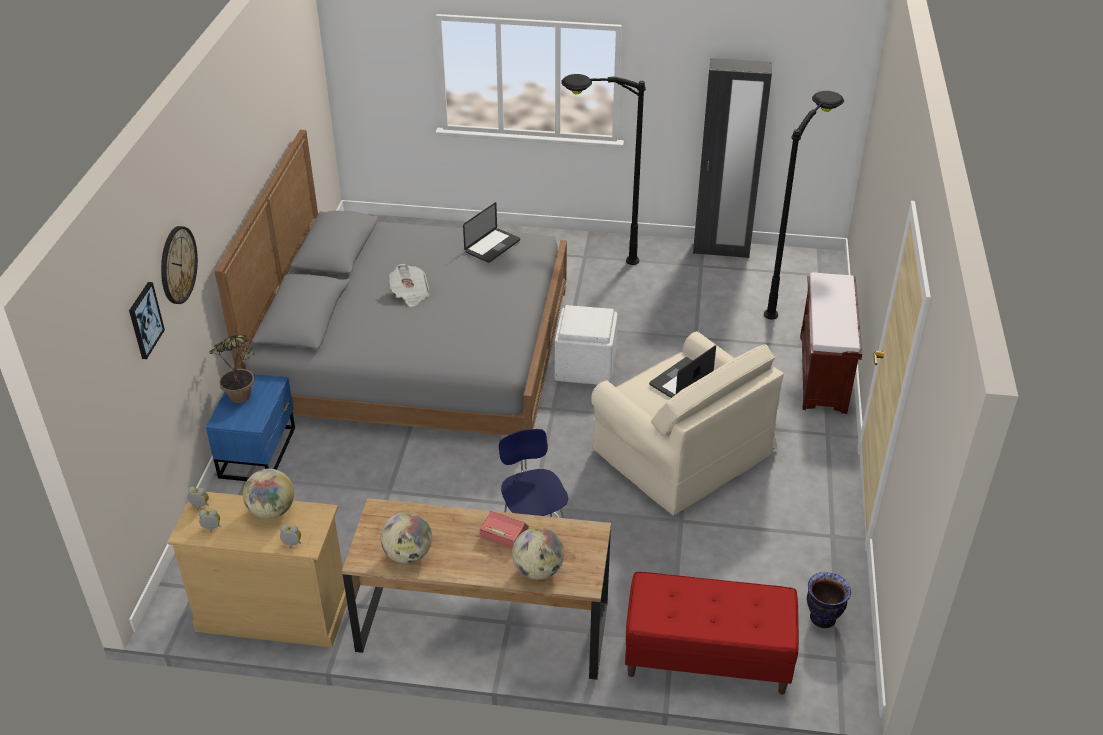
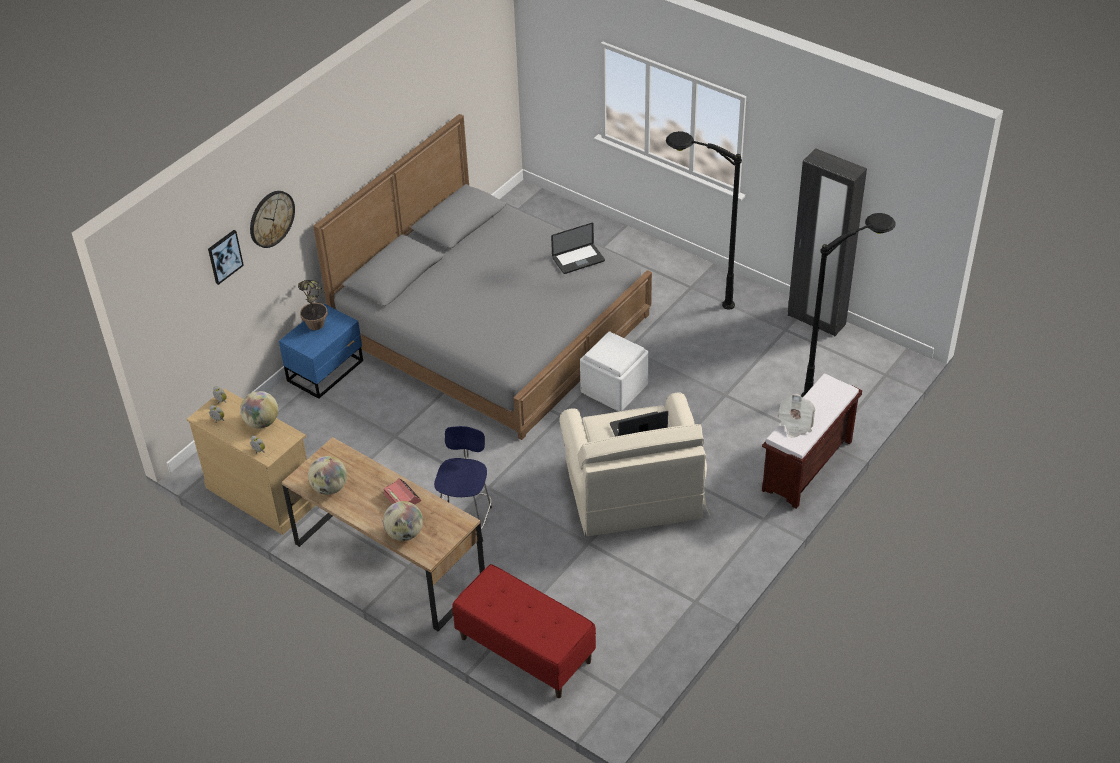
camera: 30 degrees right, 5 degrees up
newspaper [389,264,430,307] -> newspaper moved to [777,394,815,438]
vase [807,572,851,628] -> none

